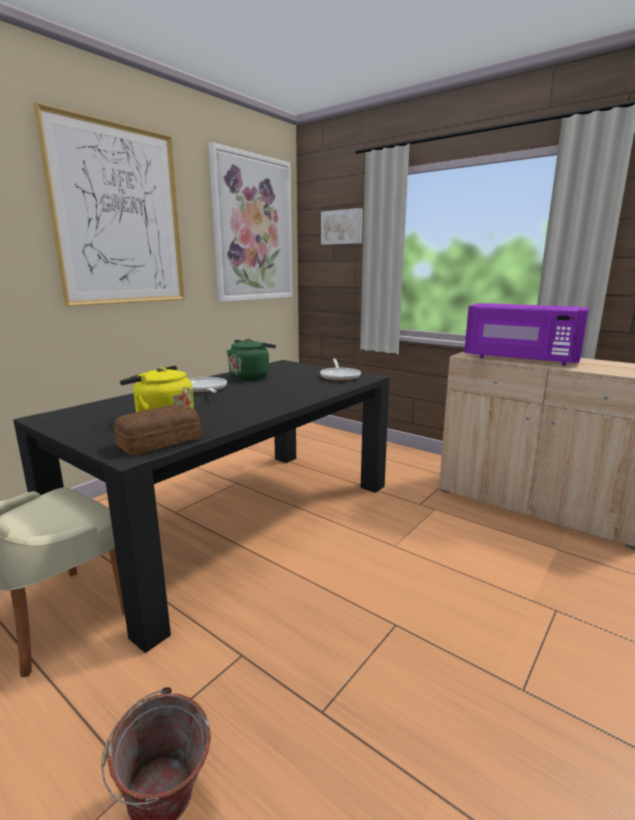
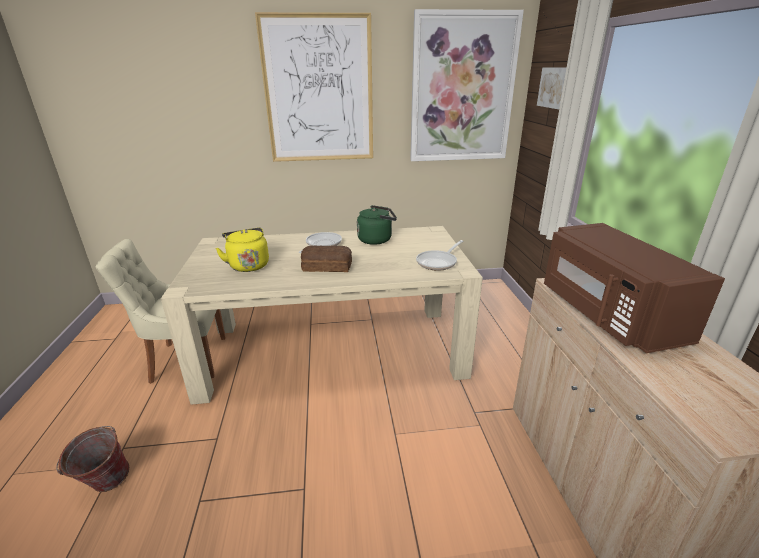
camera: 45 degrees right, 10 degrees up
black dining table [13,360,390,653] -> beige dining table [161,226,483,405]
bread [114,404,202,455] -> bread moved to [301,245,352,272]
purple microwave [464,303,589,366] -> brown microwave [544,223,725,353]

